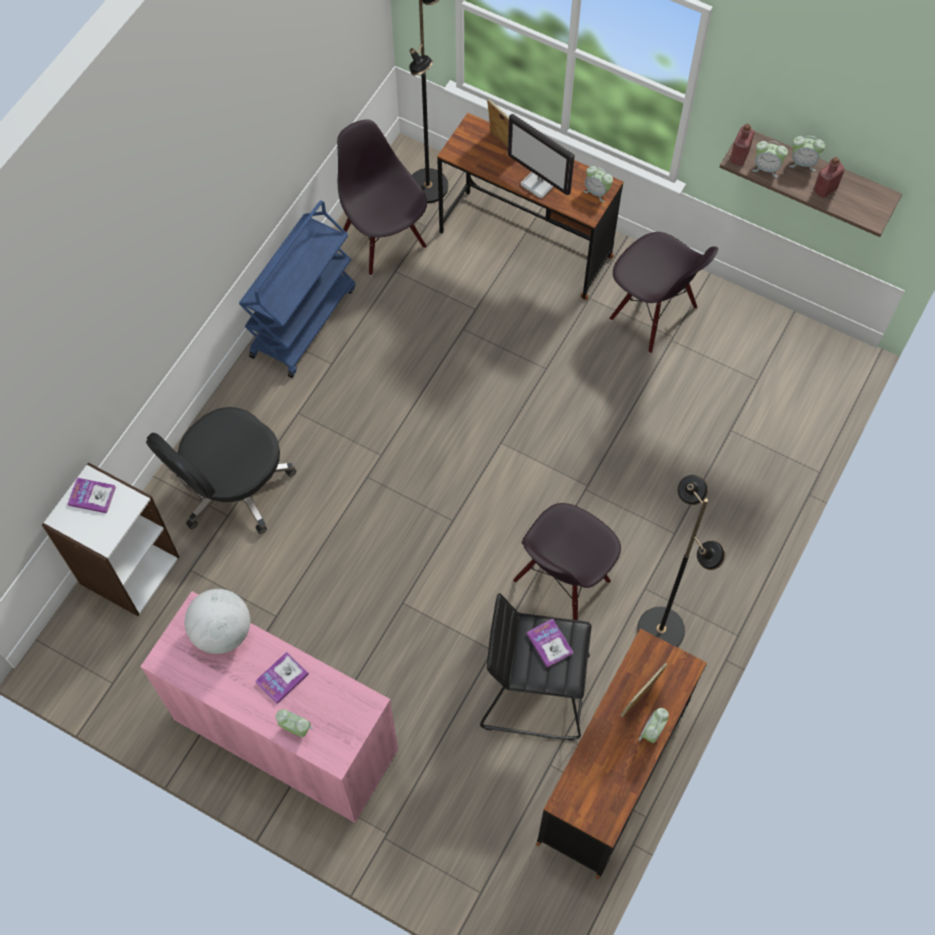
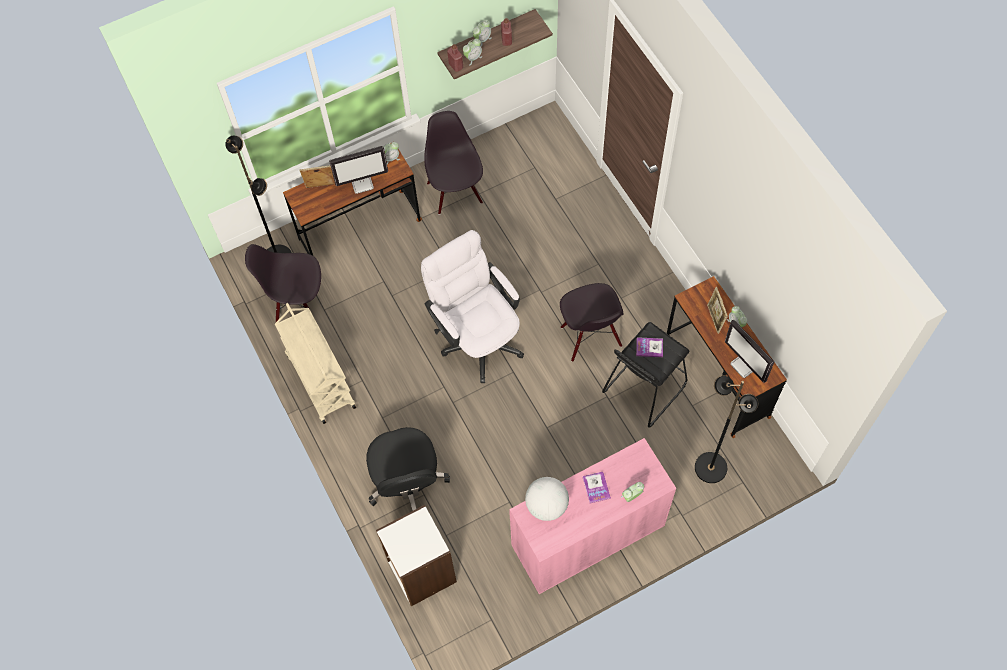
camera: 55 degrees left, 0 degrees up
book [68,478,116,513] -> none
blue cart [239,200,355,378] -> beige cart [275,303,356,424]
black chair [609,232,718,353] -> black chair turned 90 degrees counterclockwise [424,111,483,215]
black floor lamp [637,475,726,647] -> black floor lamp moved to [695,375,758,483]
none -> white office chair [421,230,524,383]
none -> monitor [725,320,774,383]

